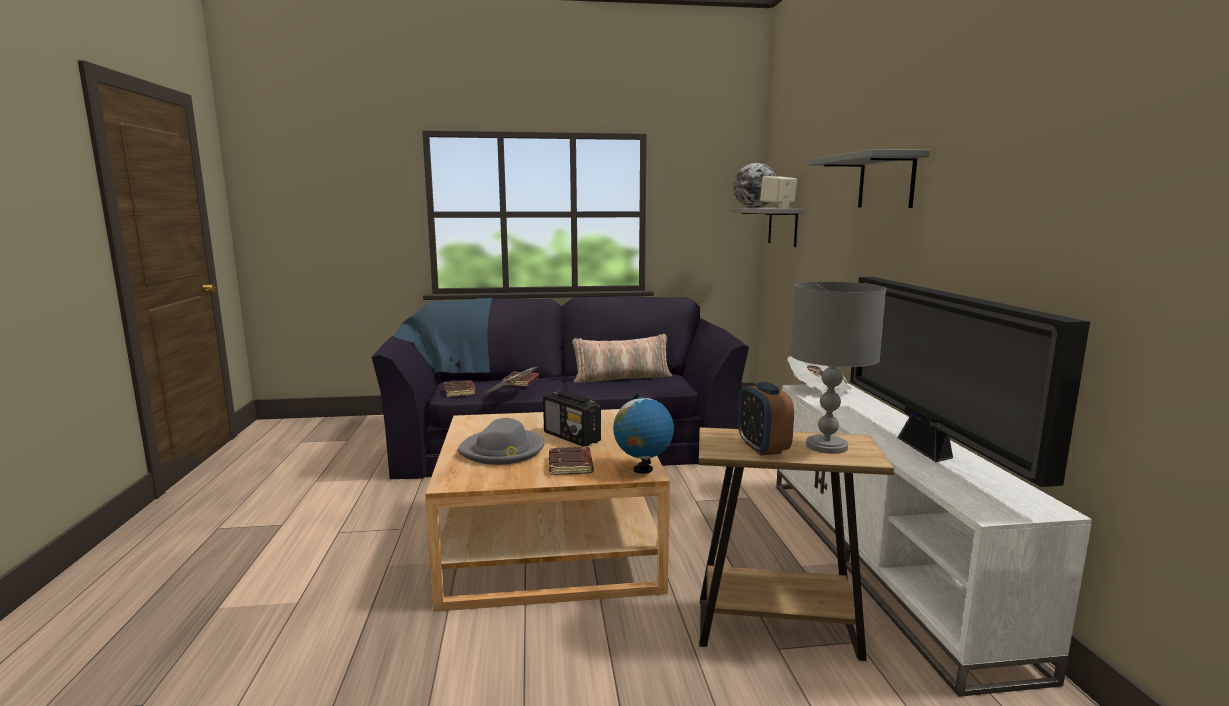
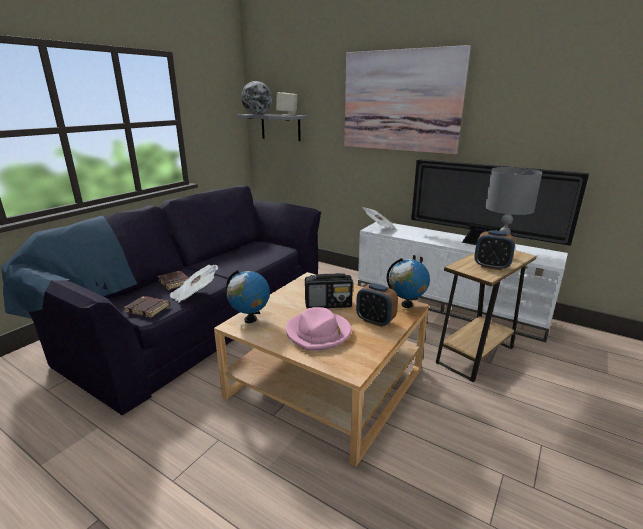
camera: 50 degrees left, 10 degrees up
grey hat [457,418,544,465] -> pink hat [286,307,351,351]
brown book [549,447,594,475] -> alarm clock [356,283,398,327]
pillow [572,334,672,383] -> none
grey shelf [807,149,930,208] -> picture [344,45,471,154]
none -> globe [226,270,270,323]

